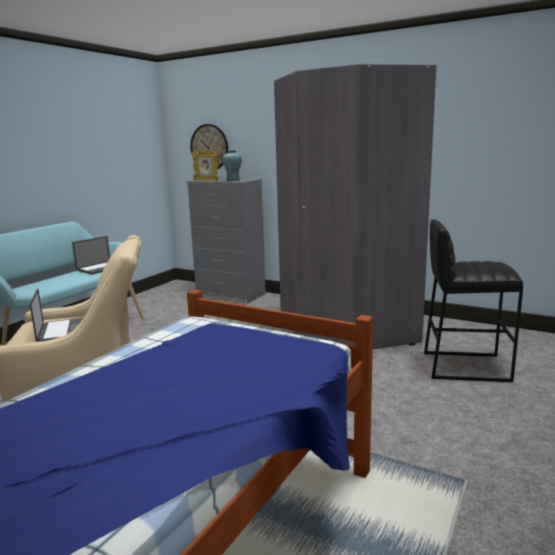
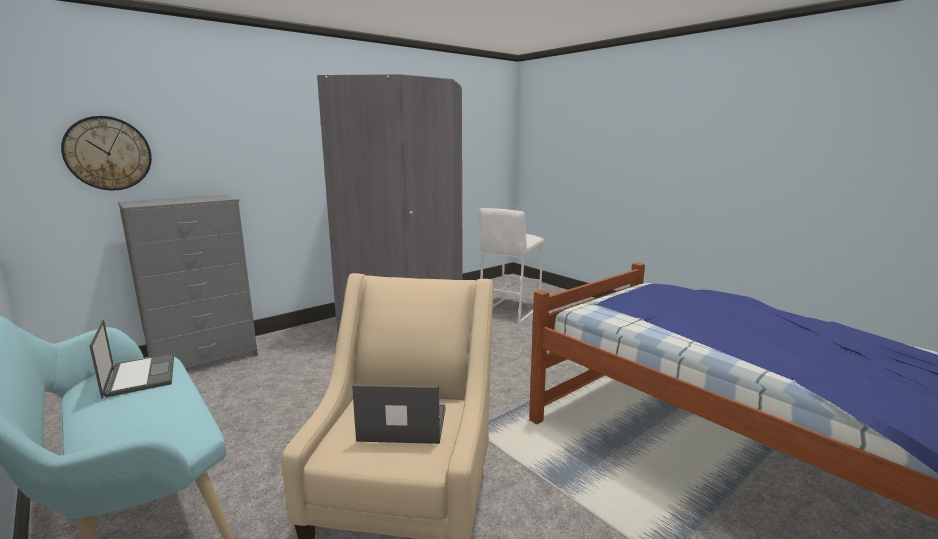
camera: 70 degrees left, 0 degrees up
picture frame [192,151,219,181] -> none
turquoise vase [222,150,242,181] -> none
black stool [424,219,523,382] -> white stool [479,208,544,324]

